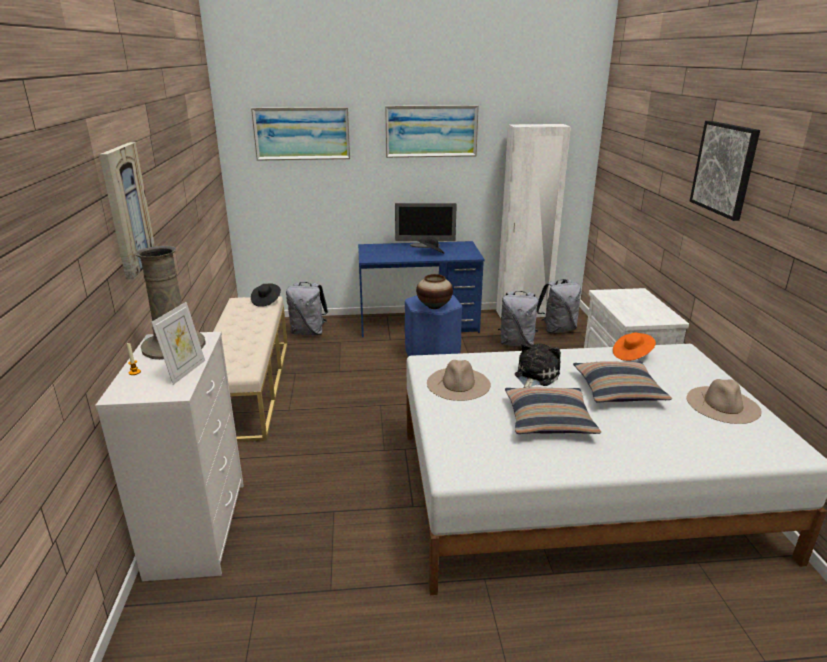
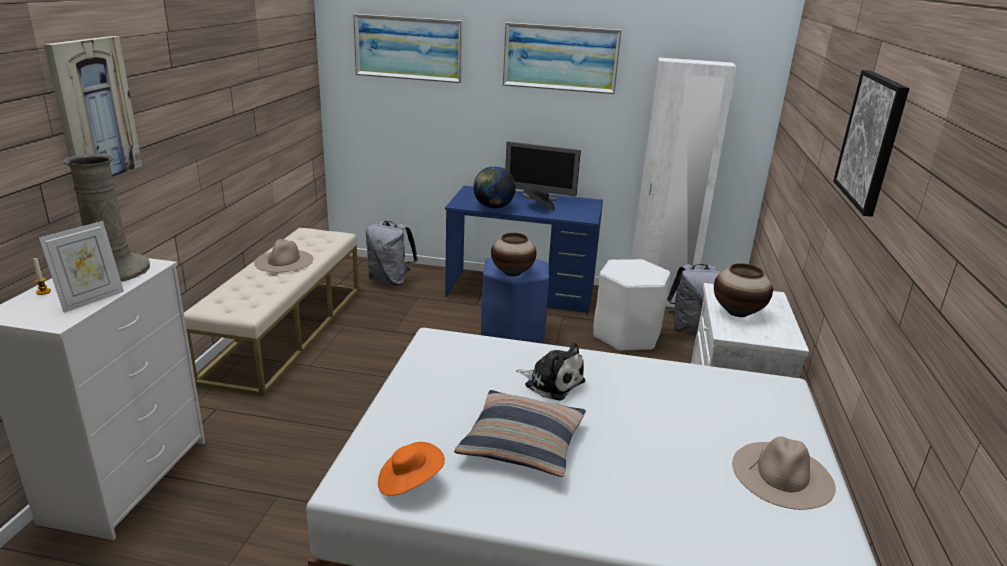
camera: 15 degrees right, 0 degrees up
black hat [251,283,281,307] -> none
beige hat [427,360,491,401] -> beige hat moved to [254,239,313,272]
grey backpack [498,291,538,346] -> white stool [593,259,670,352]
plush toy [515,343,561,388] -> plush toy turned 75 degrees clockwise [516,343,585,401]
pillow [573,361,672,403] -> none
orange hat [613,332,656,361] -> orange hat moved to [378,442,445,496]
none -> globe [473,166,516,209]
none -> vase [714,263,773,317]

